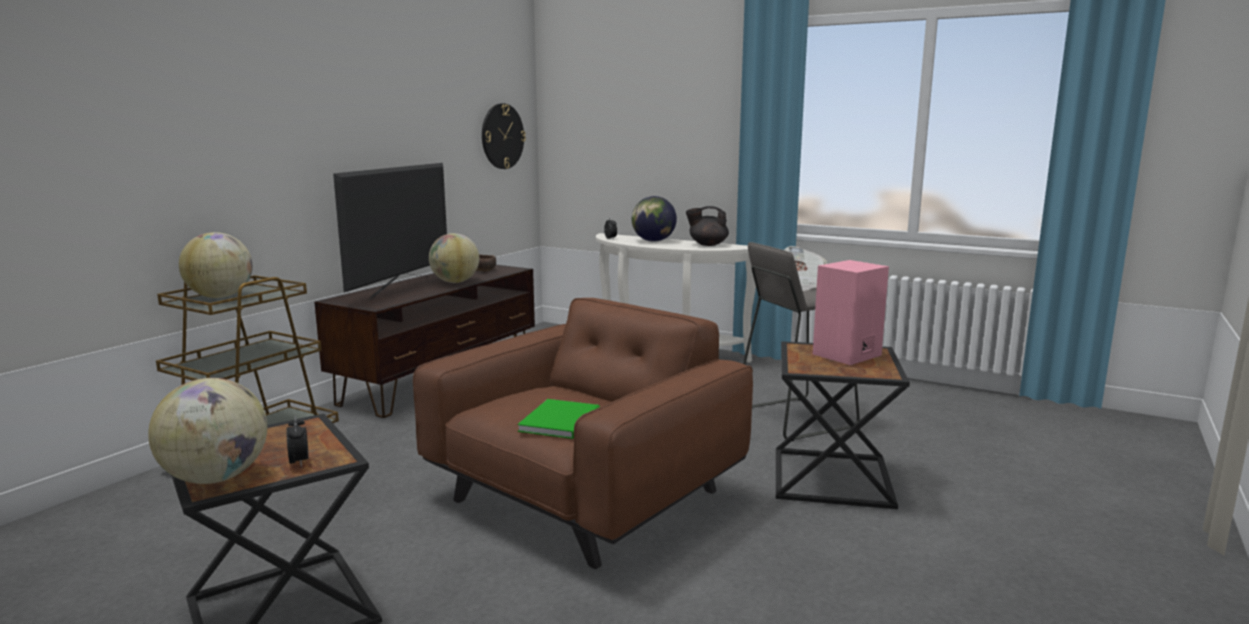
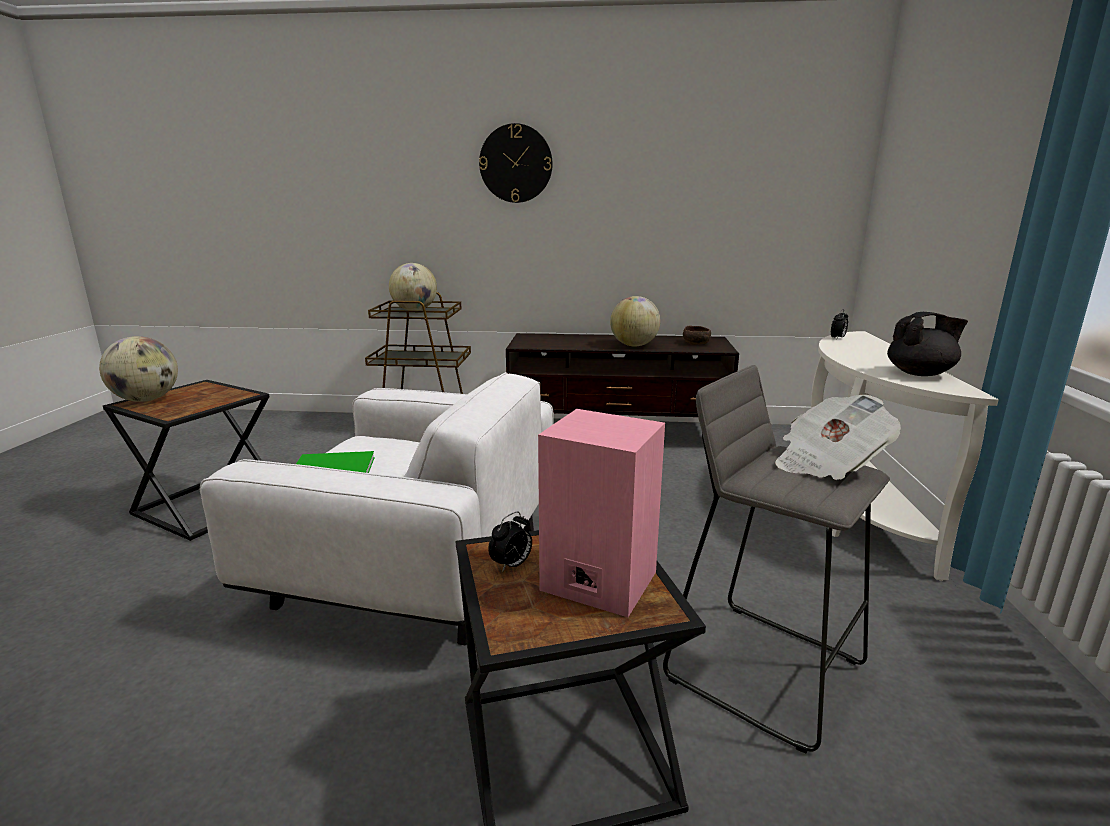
camera: 65 degrees right, 5 degrees up
alarm clock [286,415,309,467] -> alarm clock moved to [488,512,532,573]
television [333,163,447,299] -> none
brown armchair [413,298,753,569] -> white armchair [199,372,554,645]
wall clock [482,103,526,169] -> wall clock moved to [479,123,553,203]
globe [632,196,677,242] -> none
black teapot [686,206,729,246] -> black teapot turned 105 degrees clockwise [887,312,968,376]

